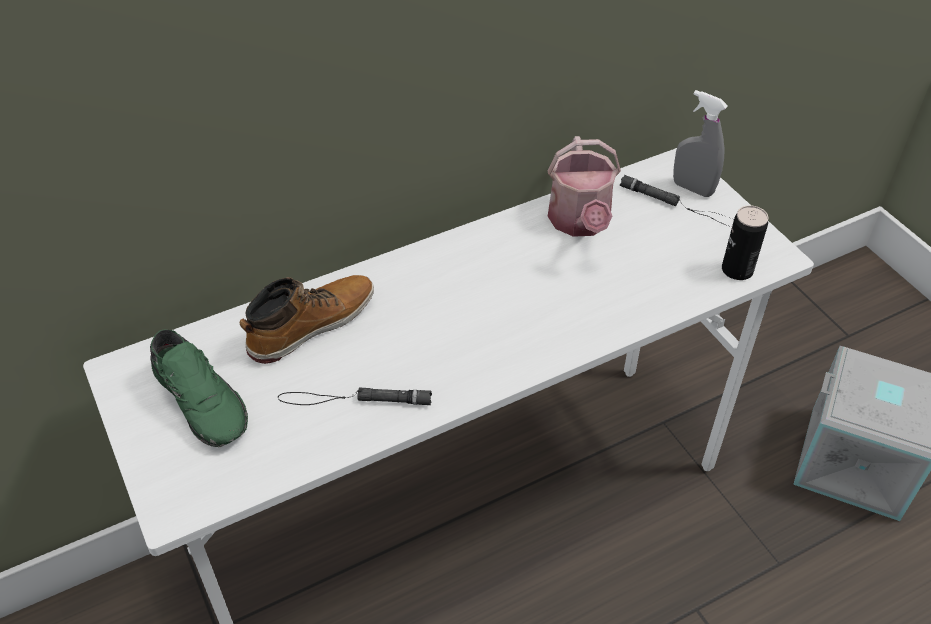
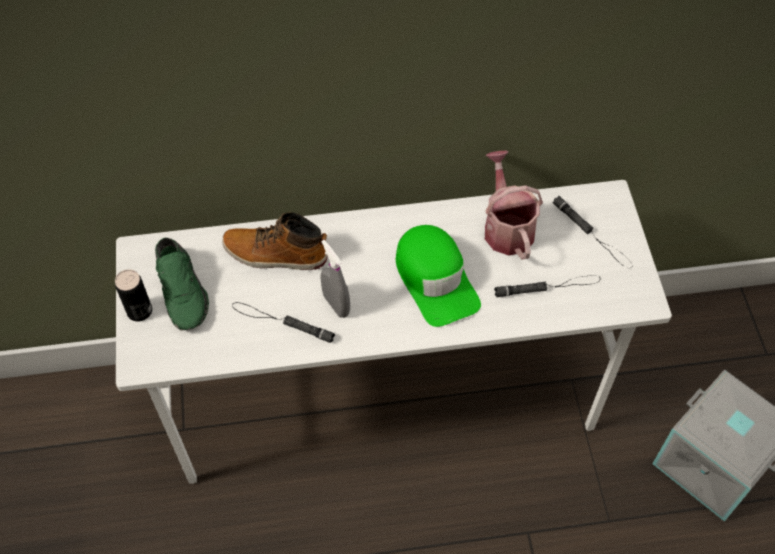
camera: 20 degrees right, 10 degrees up
boot [239,275,374,364] -> boot turned 150 degrees counterclockwise [222,212,328,270]
watering can [548,136,621,237] -> watering can turned 150 degrees clockwise [485,151,543,260]
grey spray bottle [673,90,728,197] -> grey spray bottle moved to [320,240,350,318]
can [722,205,768,280] -> can moved to [115,269,152,322]
none -> green cap [396,225,481,327]
none -> black flashlight [494,275,601,297]

